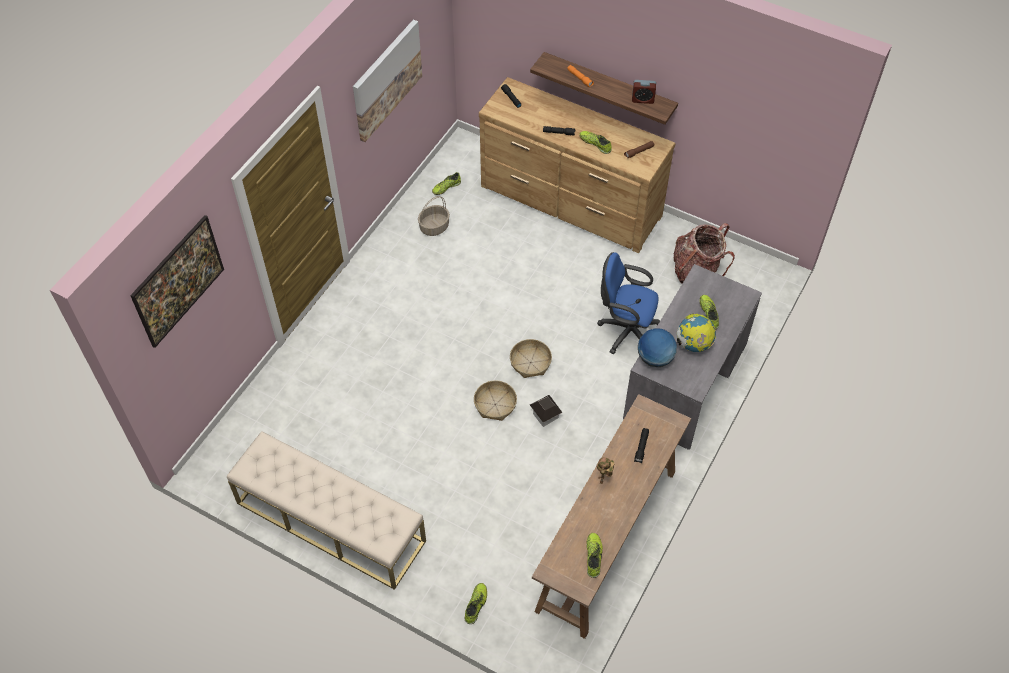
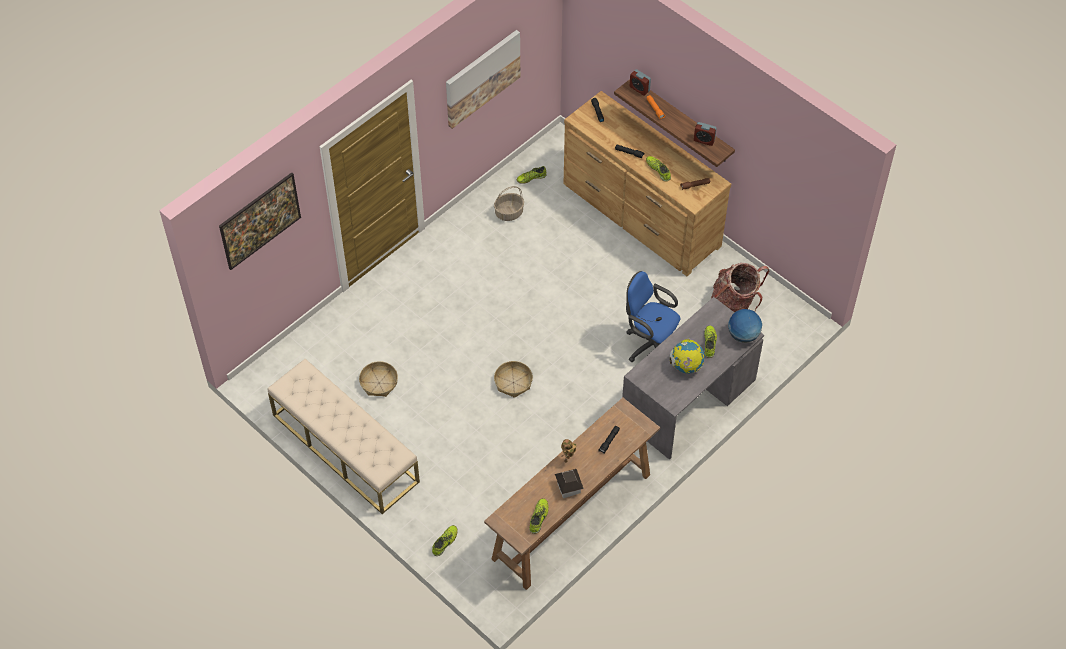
camera: 15 degrees right, 0 degrees up
basket [510,339,552,378] -> basket moved to [359,361,398,397]
toy house [530,395,563,427] -> toy house moved to [555,469,584,498]
globe [638,328,677,367] -> globe moved to [728,309,762,343]
none -> alarm clock [630,69,651,96]

